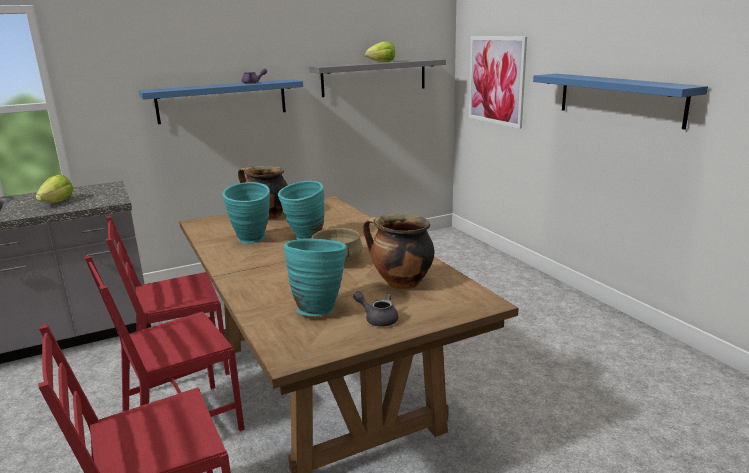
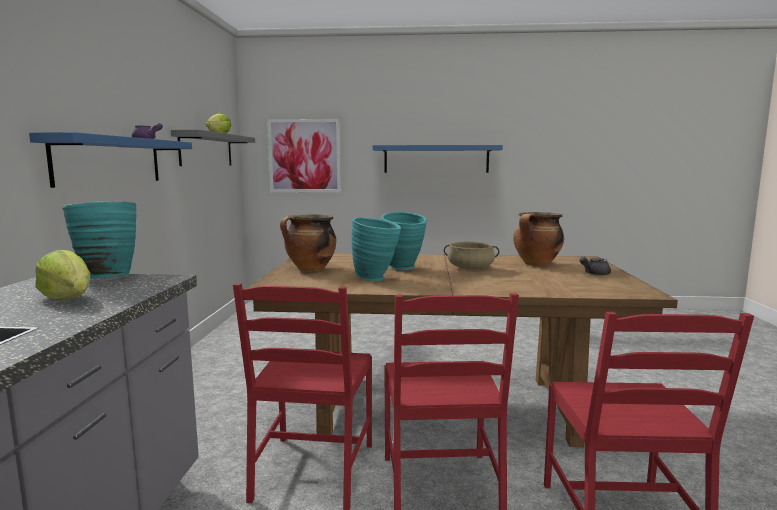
camera: 60 degrees left, 10 degrees down
turquoise vase [284,238,346,316] -> turquoise vase moved to [62,202,137,279]

